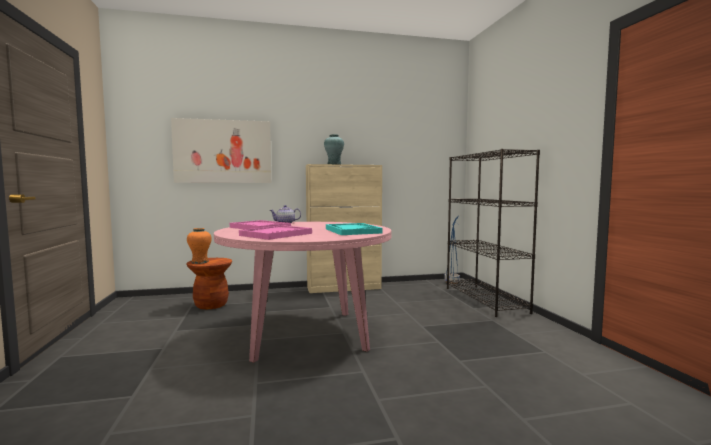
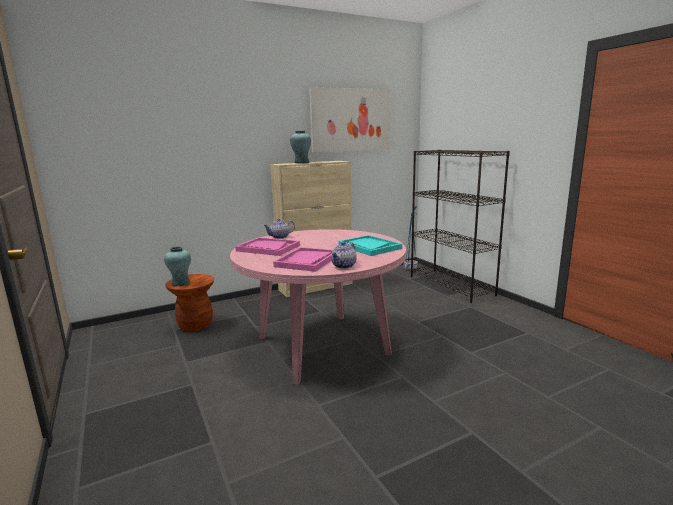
camera: 15 degrees left, 10 degrees up
picture [171,118,271,183] -> picture moved to [309,87,390,152]
orange vase [187,228,212,264] -> turquoise vase [164,246,191,286]
none -> teapot [331,242,357,269]

